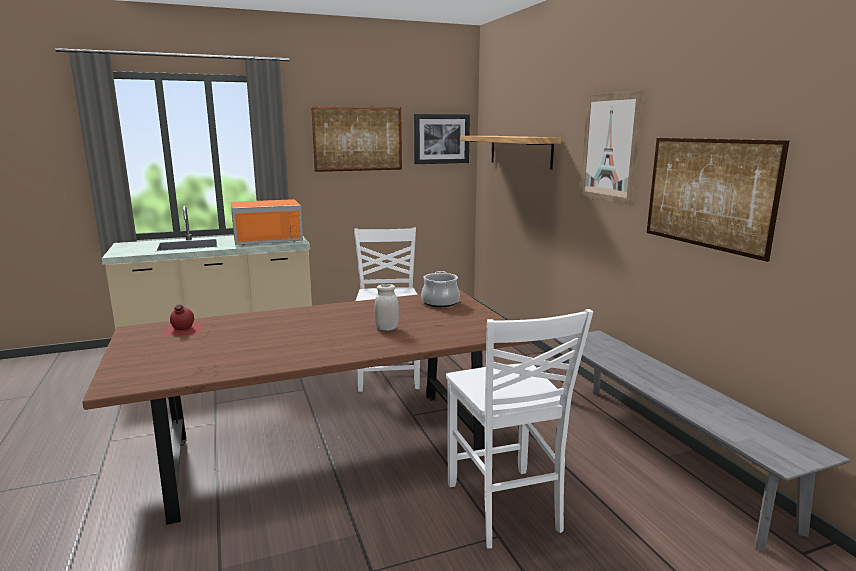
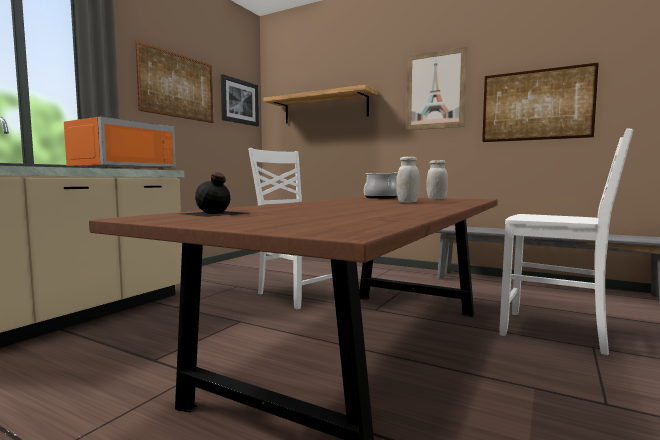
camera: 40 degrees left, 10 degrees down
red bottle [160,305,204,337] -> black bottle [181,172,249,217]
none -> white jar [426,160,448,199]

